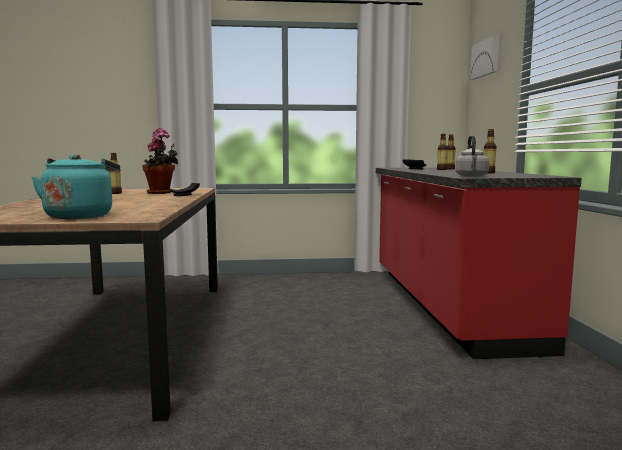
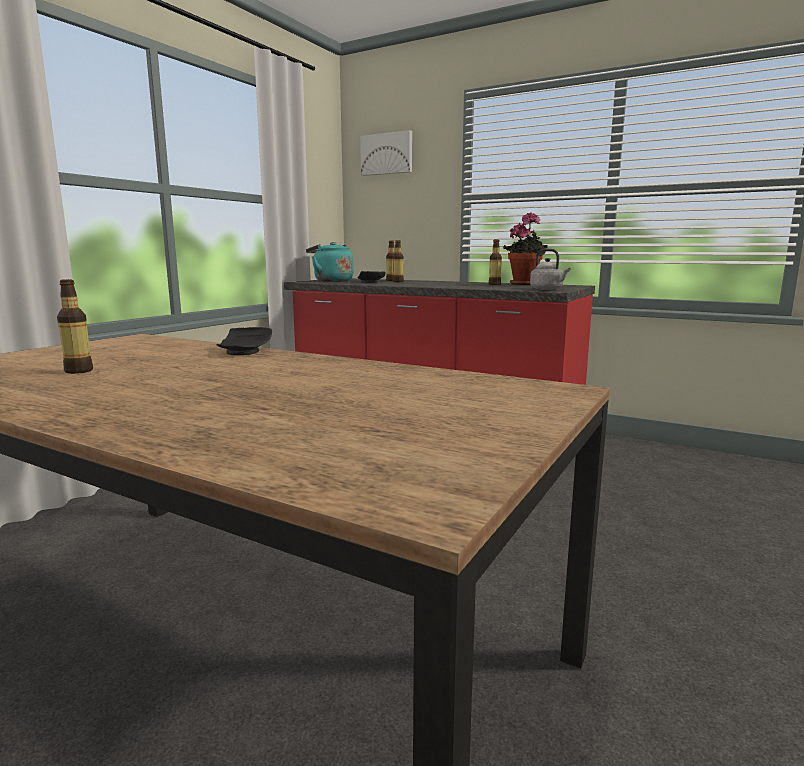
camera: 55 degrees left, 5 degrees up
turquoise kettle [32,154,120,219] -> turquoise kettle moved to [306,242,354,282]
potted plant [142,128,178,194] -> potted plant moved to [503,212,547,285]

